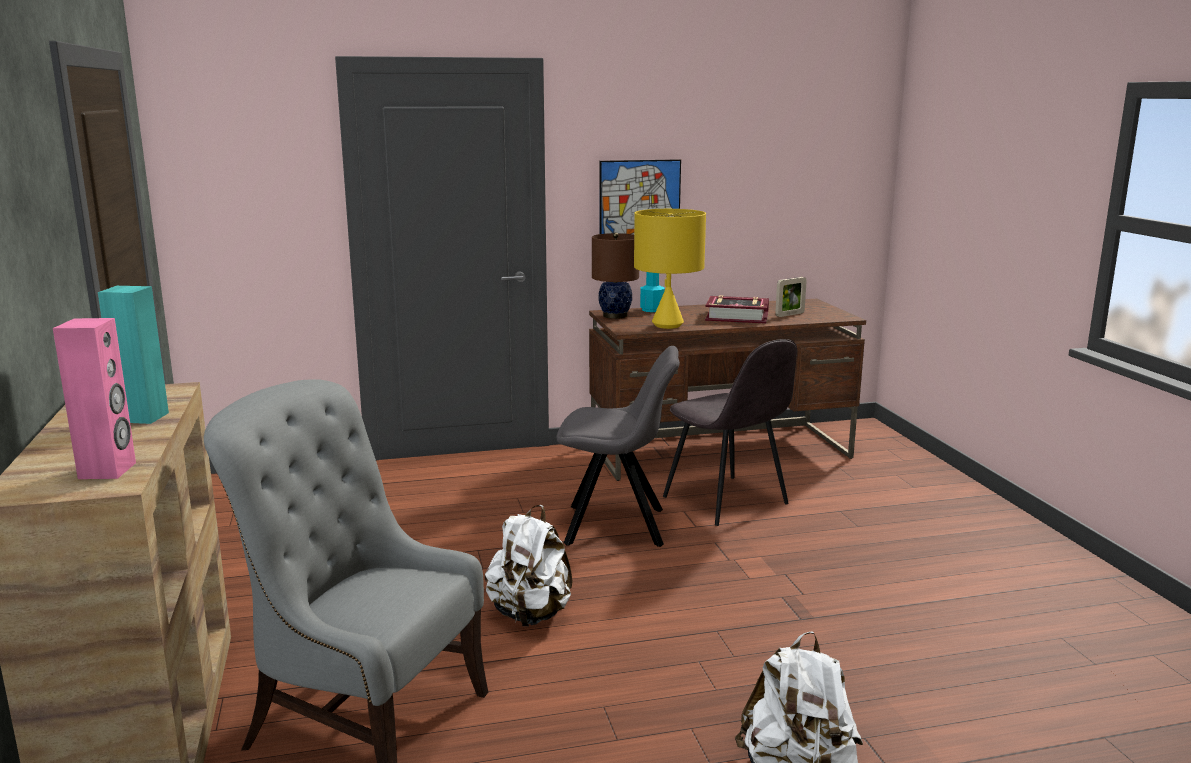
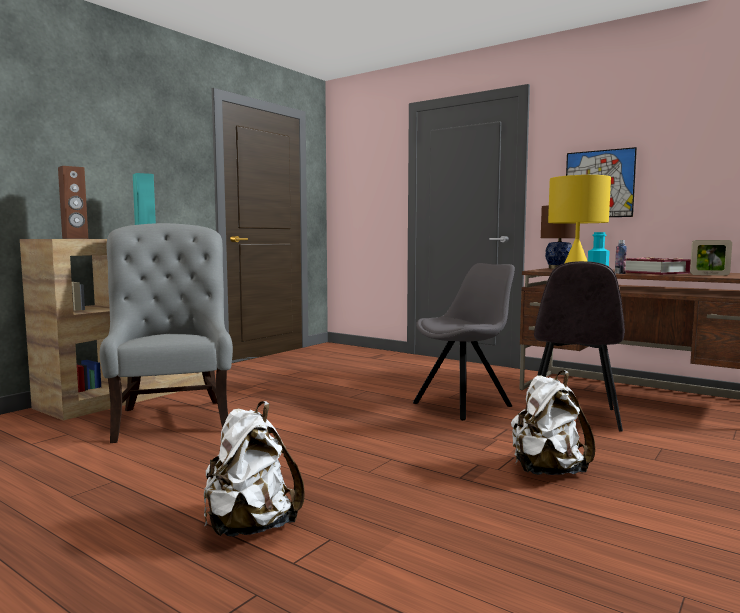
camera: 50 degrees right, 10 degrees down
pink speaker [53,318,136,479] -> brown speaker [58,166,88,239]
white backpack [485,505,572,626] -> white backpack moved to [511,371,595,475]
grey chair [556,346,680,547] -> grey chair turned 90 degrees counterclockwise [413,263,515,420]
none -> bottle [615,240,627,274]

